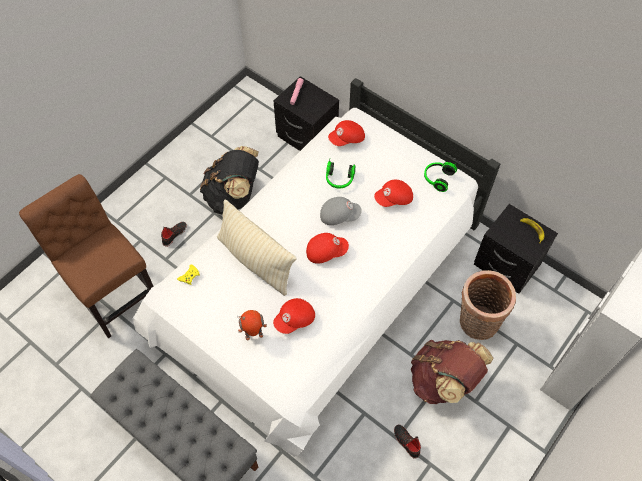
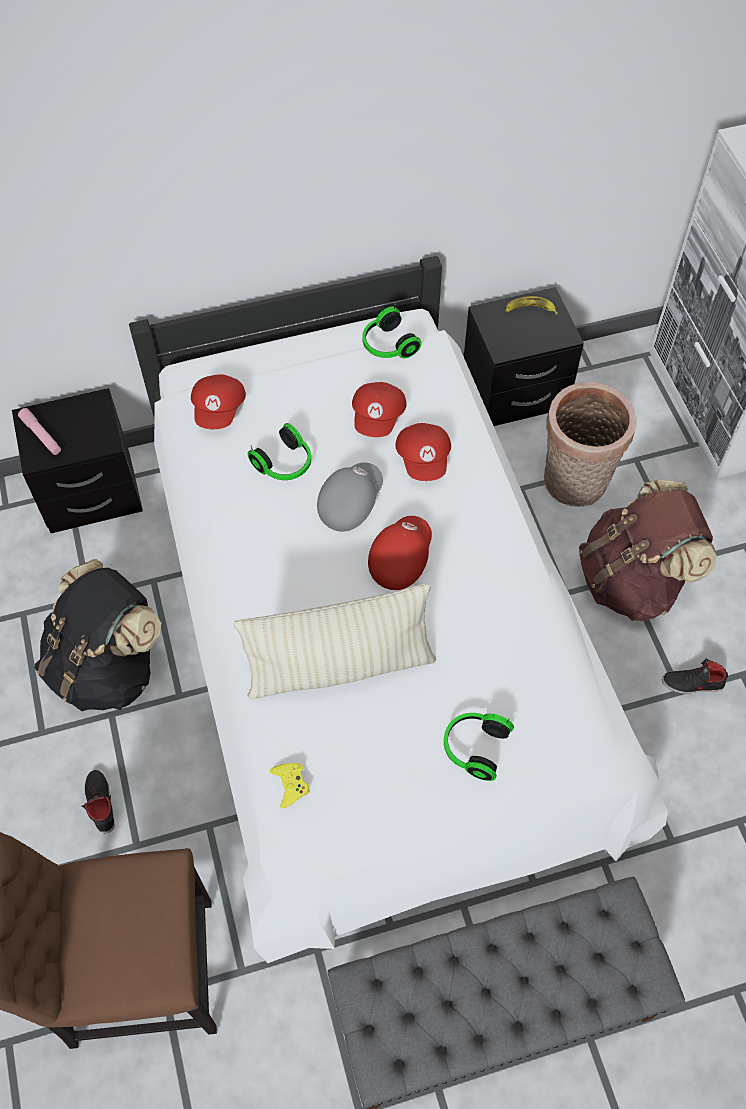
camera: 55 degrees left, 0 degrees up
toy robot [237,310,267,341] -> headphones [444,713,514,781]
red cap [273,298,315,334] -> red cap moved to [395,423,451,481]

